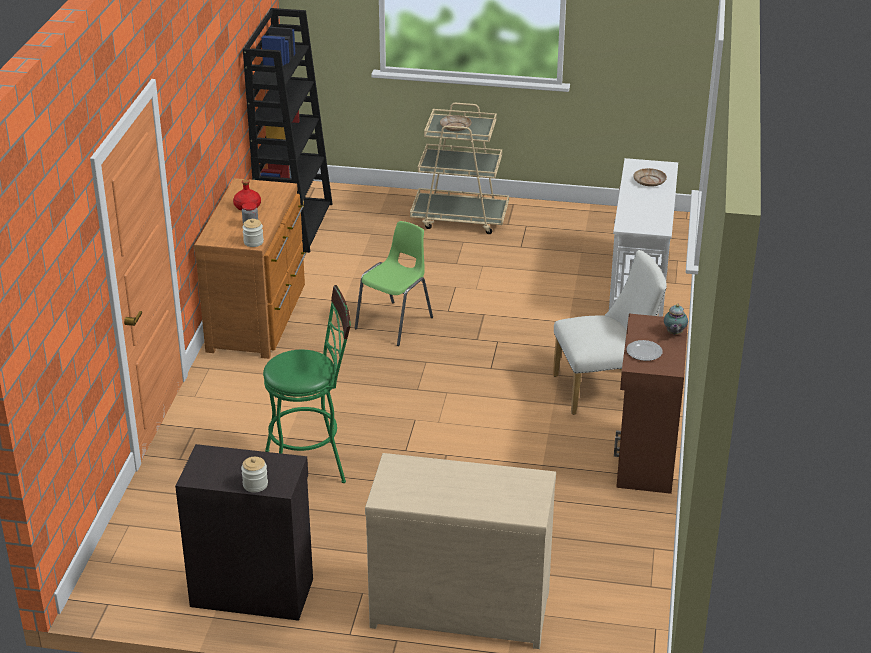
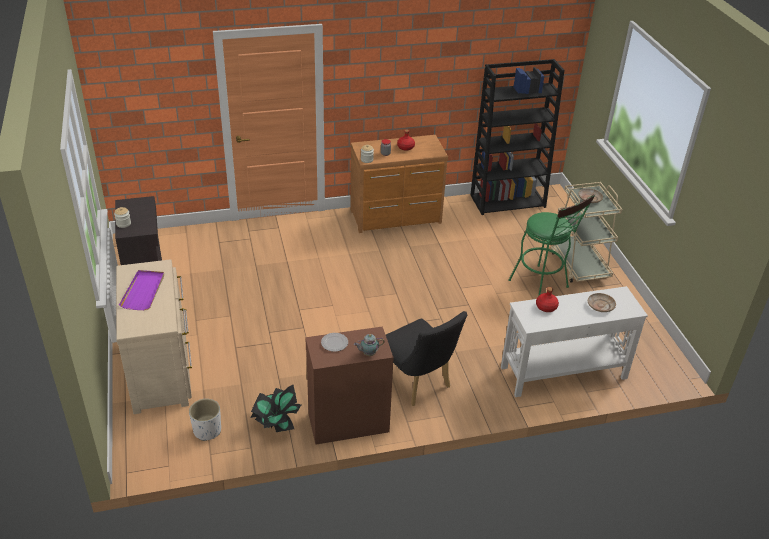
camera: 65 degrees right, 5 degrees up
green stool [263,285,351,483] -> green stool moved to [508,194,595,296]
green chair [355,221,433,346] -> none
white chair [553,250,667,415] -> black chair [386,311,467,406]
none -> purple tray [119,270,164,310]
none -> white planter [189,399,221,441]
none -> potted plant [251,385,301,432]
none -> red bottle [536,287,559,312]

